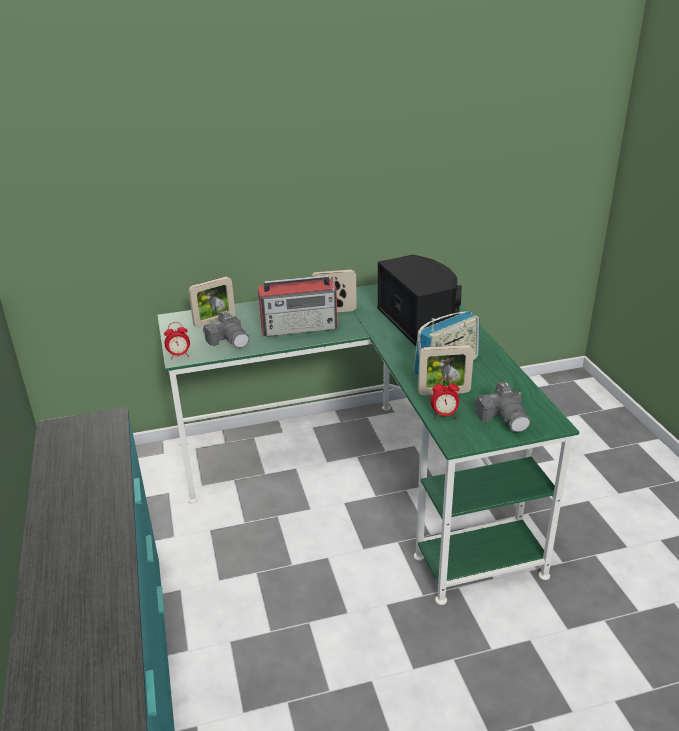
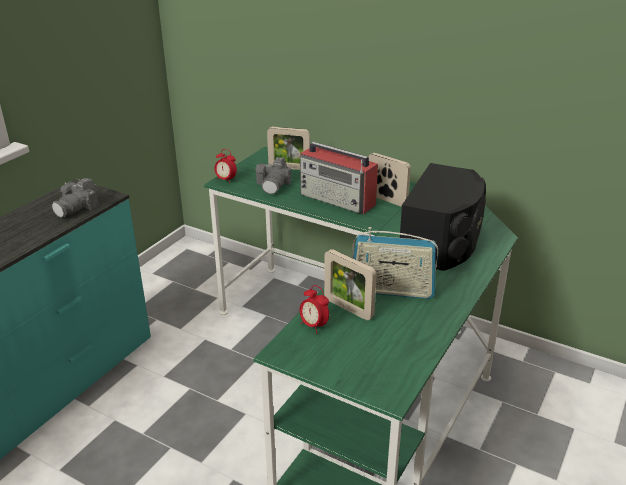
camera: 45 degrees right, 0 degrees up
camera [475,381,530,432] -> camera moved to [52,178,99,218]

